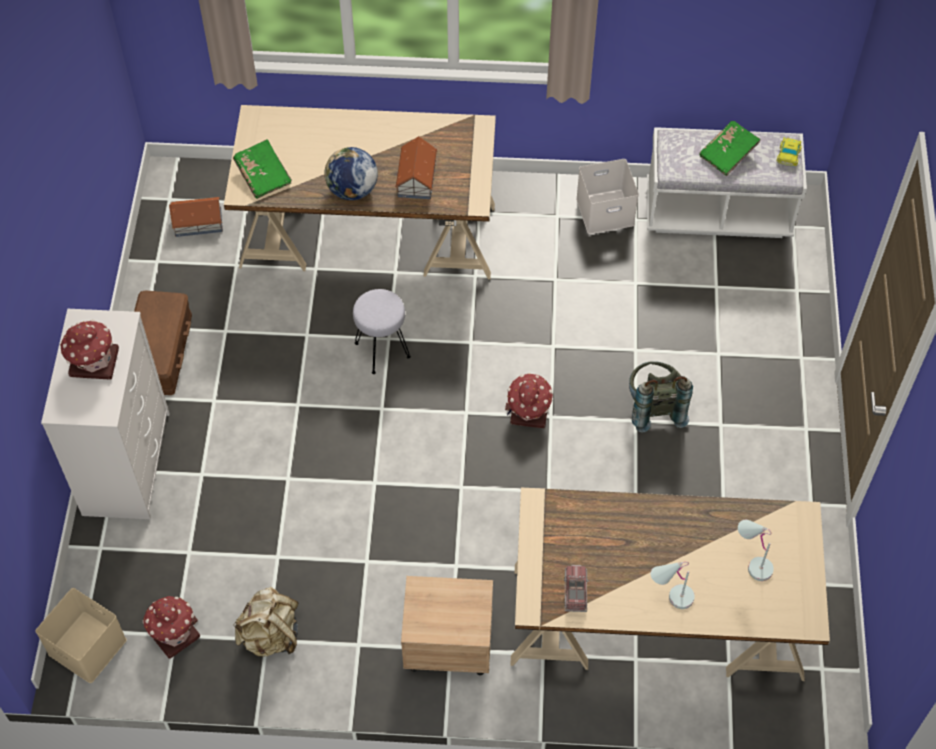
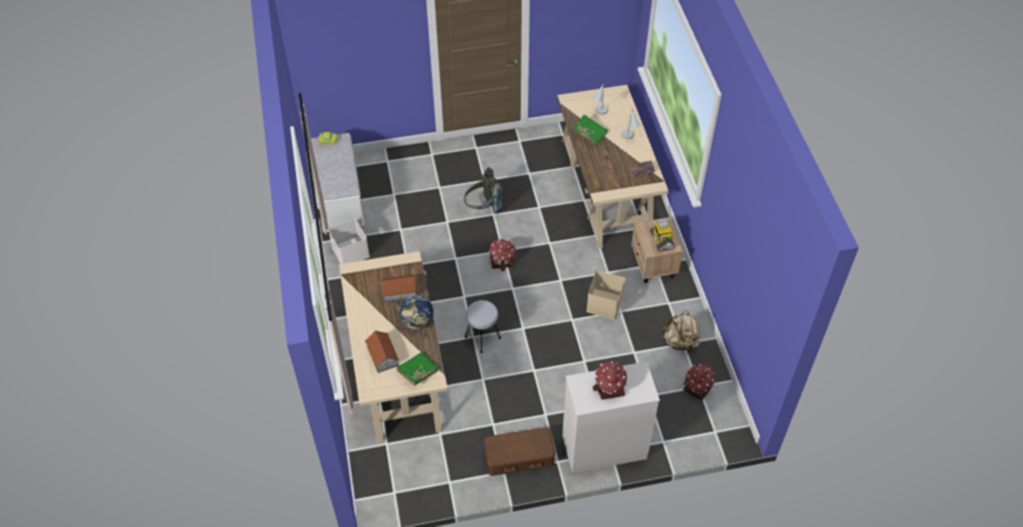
camera: 105 degrees left, 5 degrees down
beige storage box [35,588,127,683] -> beige storage box moved to [586,270,626,320]
toy house [169,197,223,237] -> toy house moved to [365,331,399,373]
green book [699,121,761,176] -> green book moved to [573,114,608,146]
none -> toy robot [649,218,675,252]

